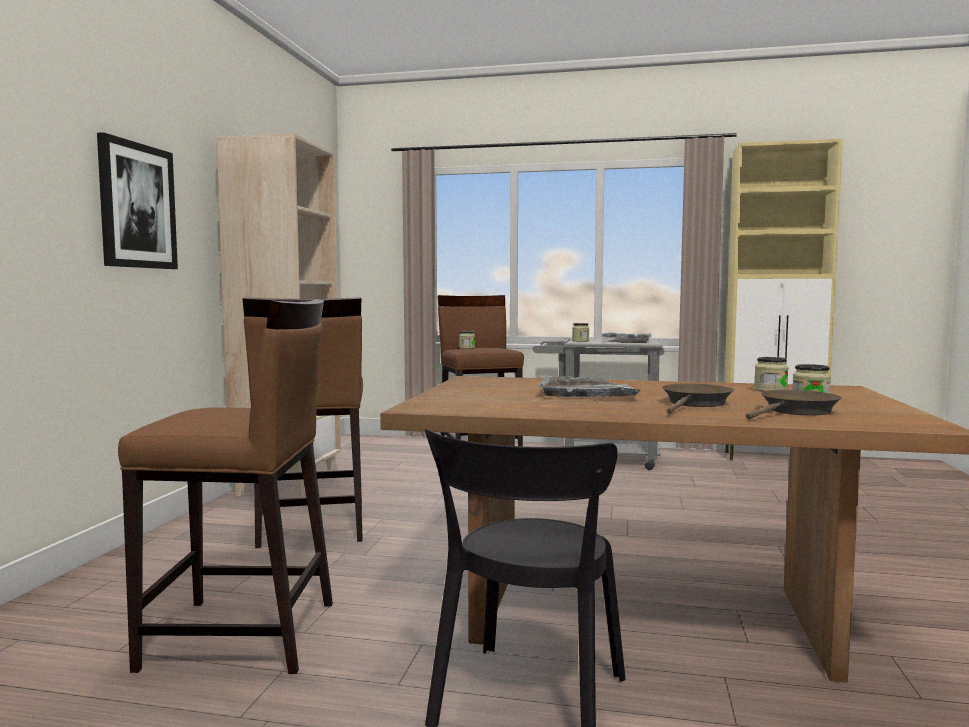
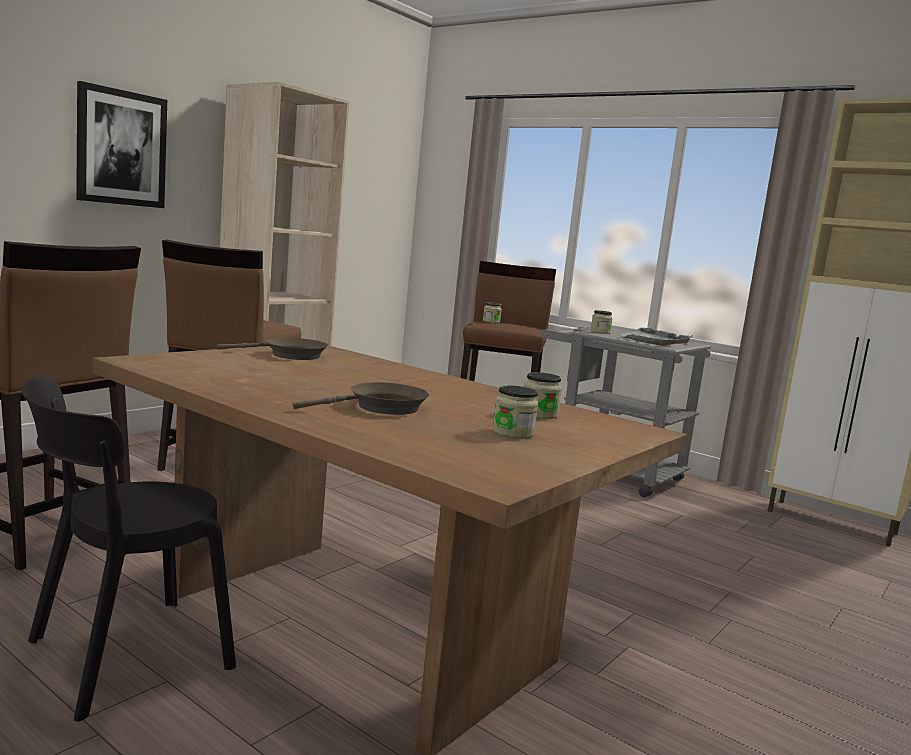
camera: 25 degrees right, 5 degrees up
grey tray [538,376,641,397] -> none
brown frying pan [746,390,842,419] -> brown frying pan moved to [217,338,328,360]

